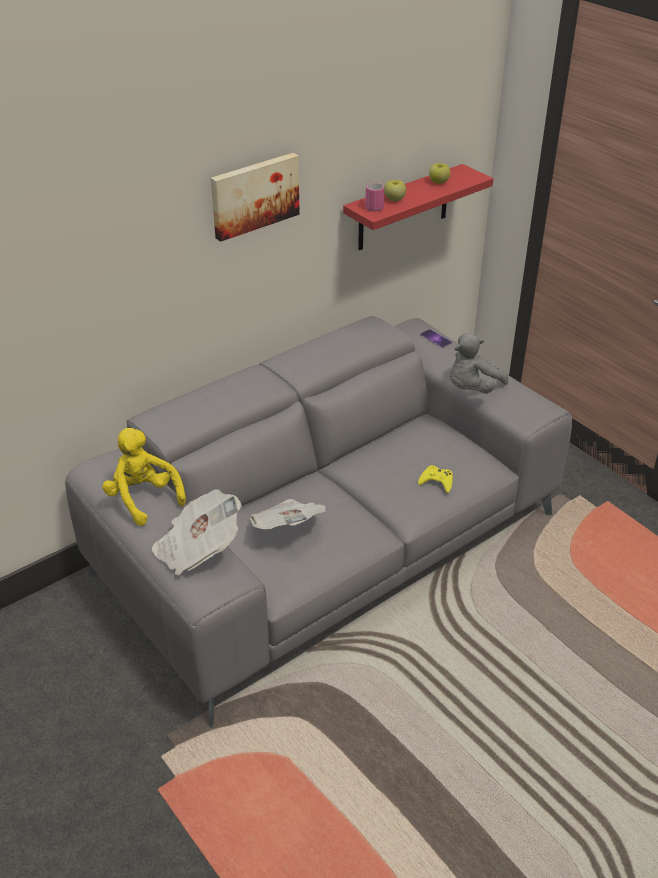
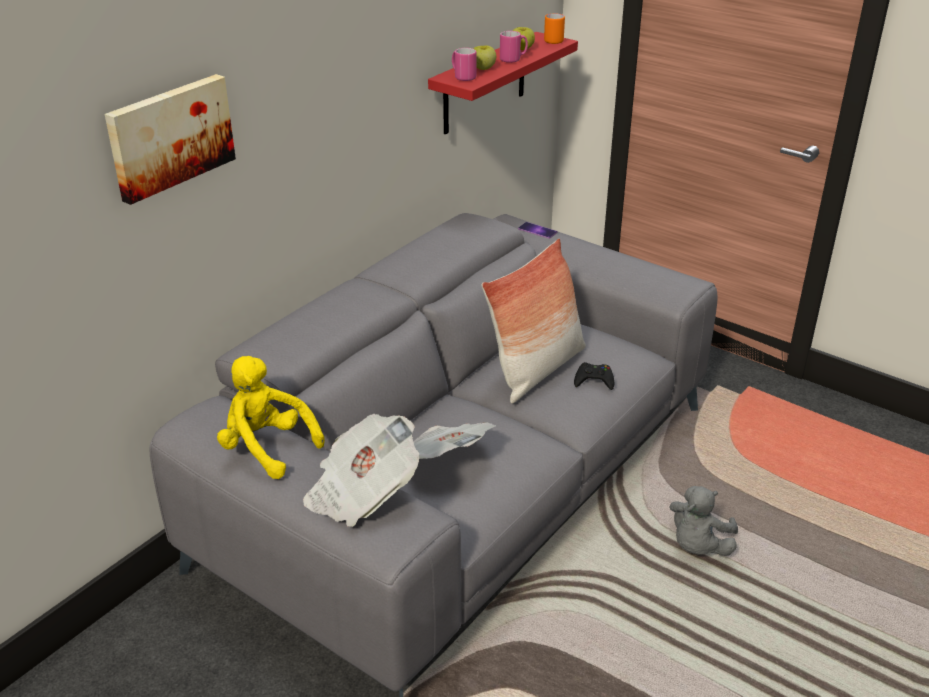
camera: 15 degrees left, 5 degrees down
picture [211,153,300,242] -> picture moved to [104,74,236,205]
yellow game controller [418,465,453,493] -> black game controller [574,362,614,390]
grey plush toy [450,333,508,394] -> grey plush toy moved to [669,486,738,556]
none -> pillow [481,238,586,404]
none -> pink mug [500,31,528,63]
none -> orange mug [544,13,565,44]

